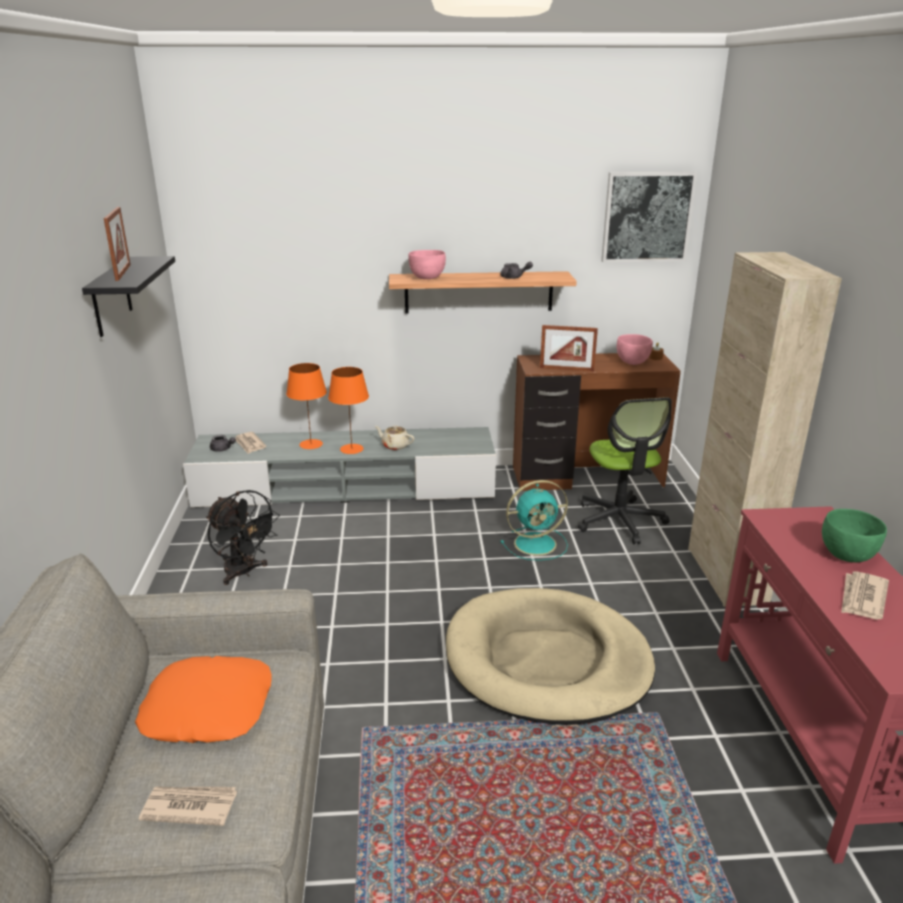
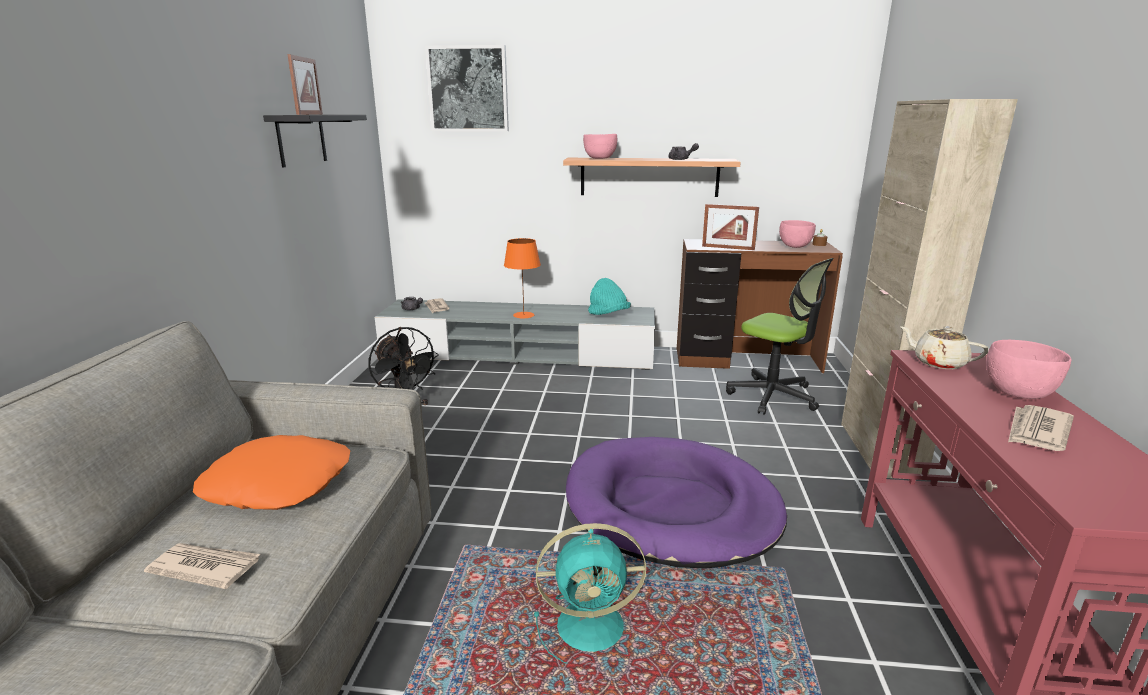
camera: 10 degrees right, 5 degrees down
orange table lamp [286,363,327,449] -> none
beige teapot [375,425,415,450] -> beige teapot moved to [899,326,989,369]
beige dog bed [446,588,655,725] -> purple dog bed [566,437,787,569]
turquoise fan [501,480,568,561] -> turquoise fan moved to [534,523,646,664]
office chair [578,397,672,544] -> office chair turned 45 degrees counterclockwise [726,258,834,415]
picture [601,172,697,262] -> picture moved to [425,45,509,131]
green bowl [822,509,887,562] -> pink bowl [986,340,1072,399]
none -> turquoise hat [588,278,631,315]

